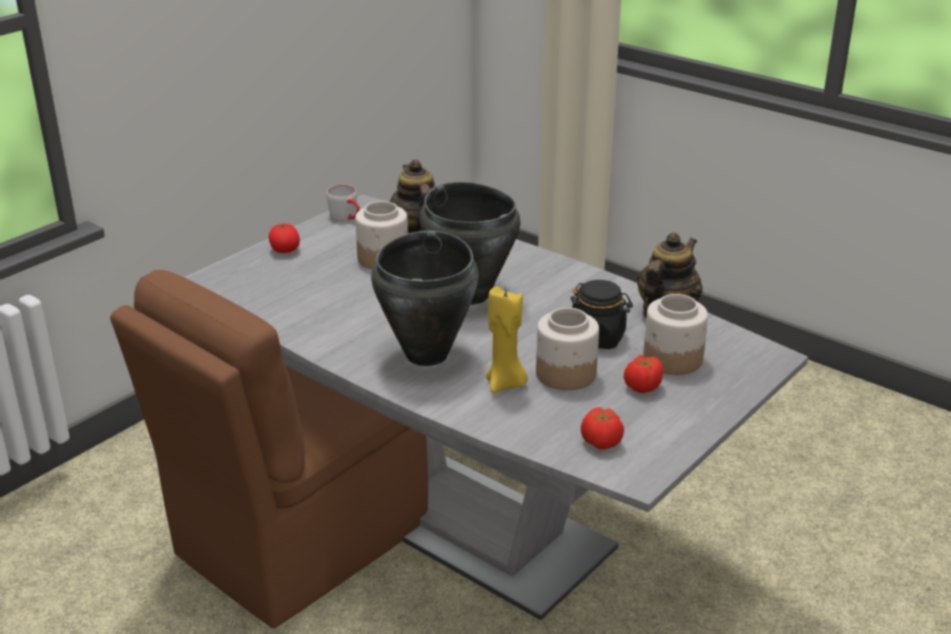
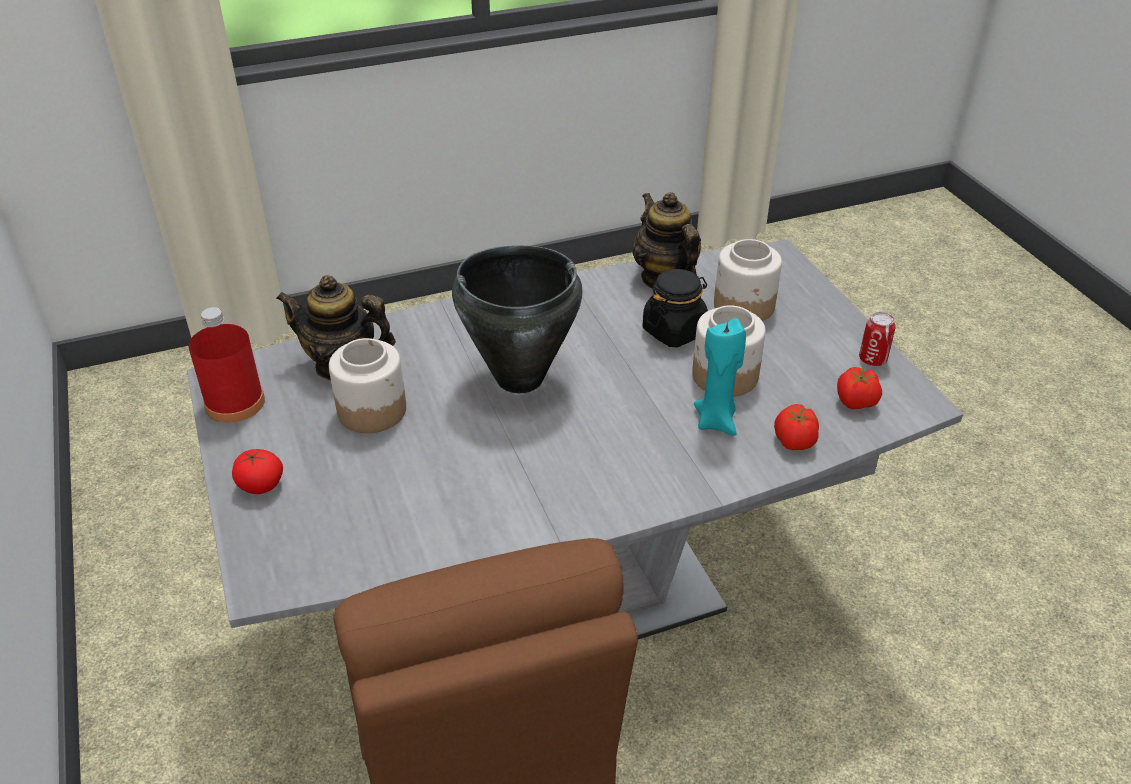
camera: 60 degrees left, 10 degrees up
grey mug [326,185,360,221] -> red bottle [188,307,265,423]
black cooking pot [371,230,479,366] -> none
yellow candle [486,287,528,394] -> turquoise candle [694,318,746,436]
tomato [624,355,663,393] -> tomato moved to [774,404,819,450]
none -> can [859,312,896,366]

